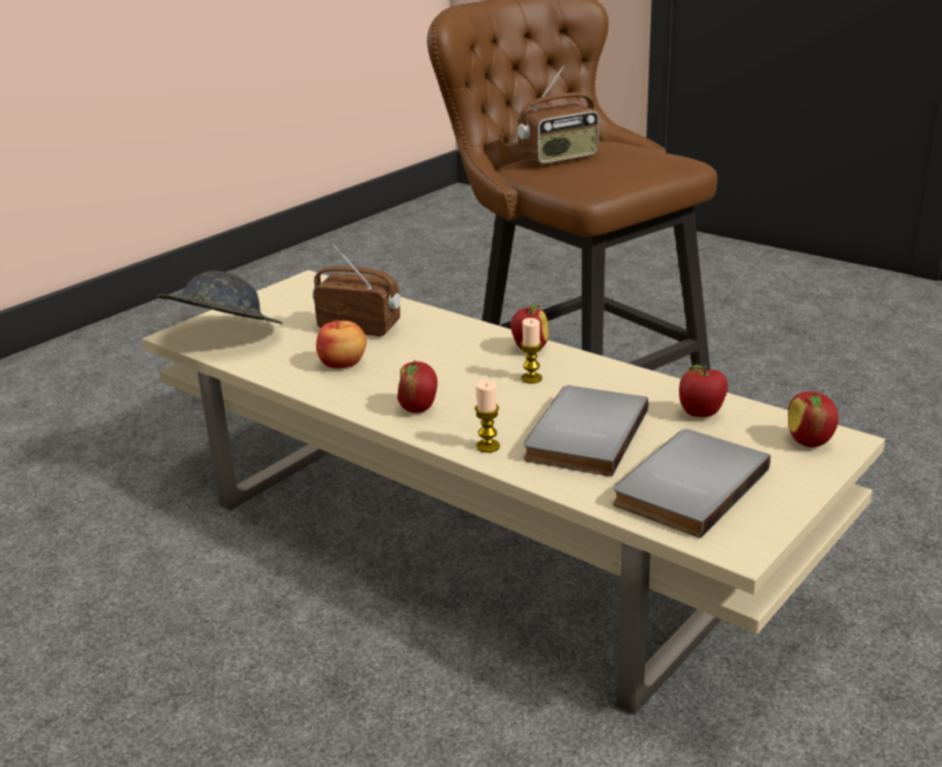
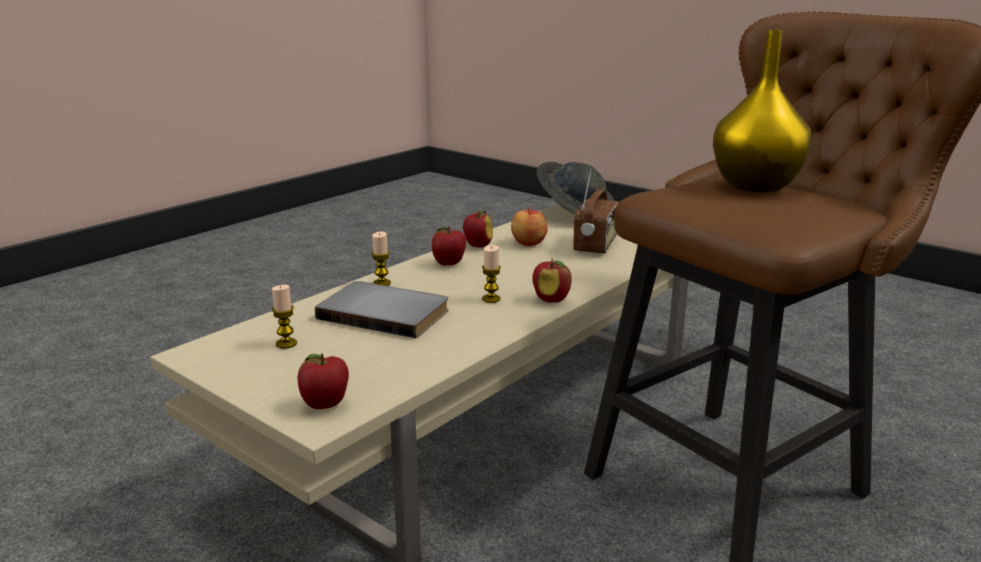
camera: 90 degrees right, 5 degrees down
radio [517,65,599,165] -> yellow vase [713,30,812,192]
grey book [613,429,770,538] -> candle [272,285,297,349]
apple [679,364,728,417] -> apple moved to [463,210,493,247]

